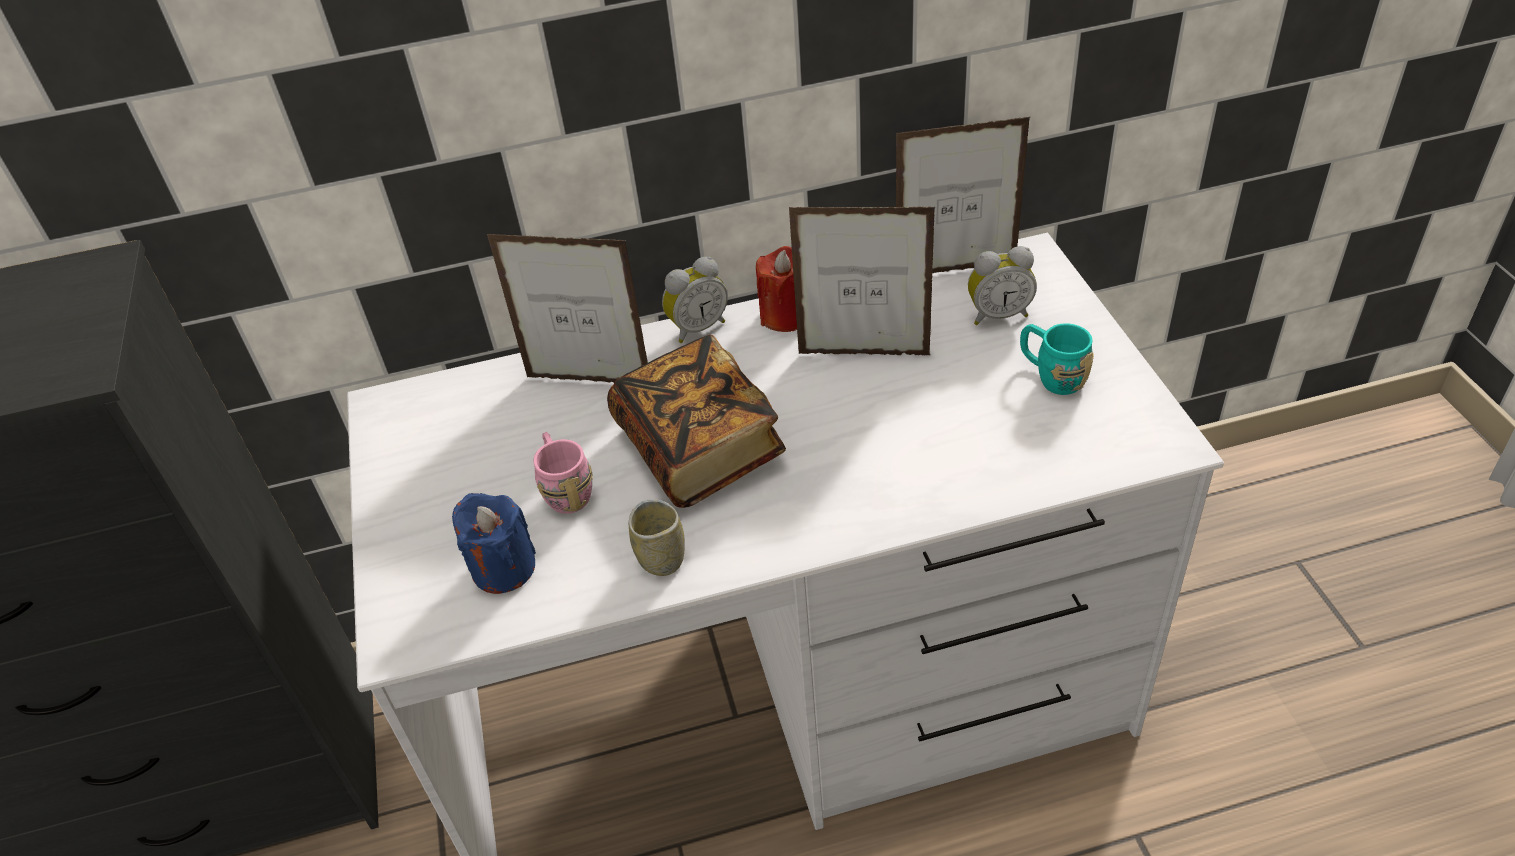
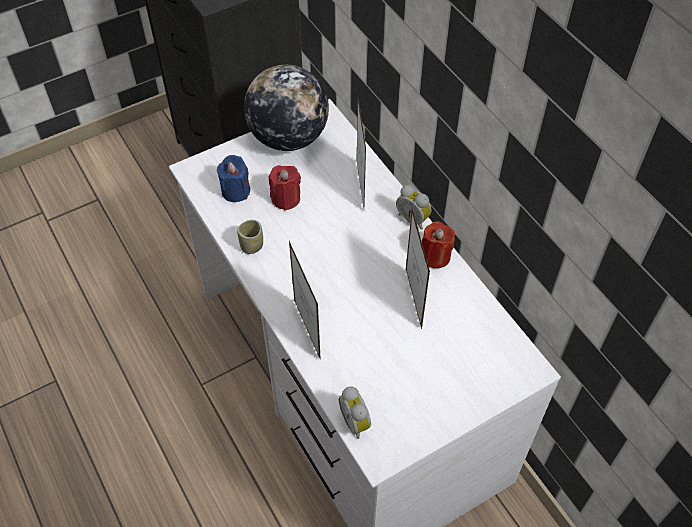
camera: 70 degrees right, 10 degrees up
pink mug [533,432,593,514] -> red candle [269,165,301,210]
book [607,335,786,508] -> none
picture frame [896,117,1030,273] -> picture frame moved to [289,241,321,360]
alarm clock [968,246,1037,325] -> alarm clock moved to [339,386,371,439]
turquoise mug [1020,323,1094,395] -> none
none -> globe [244,65,329,151]

